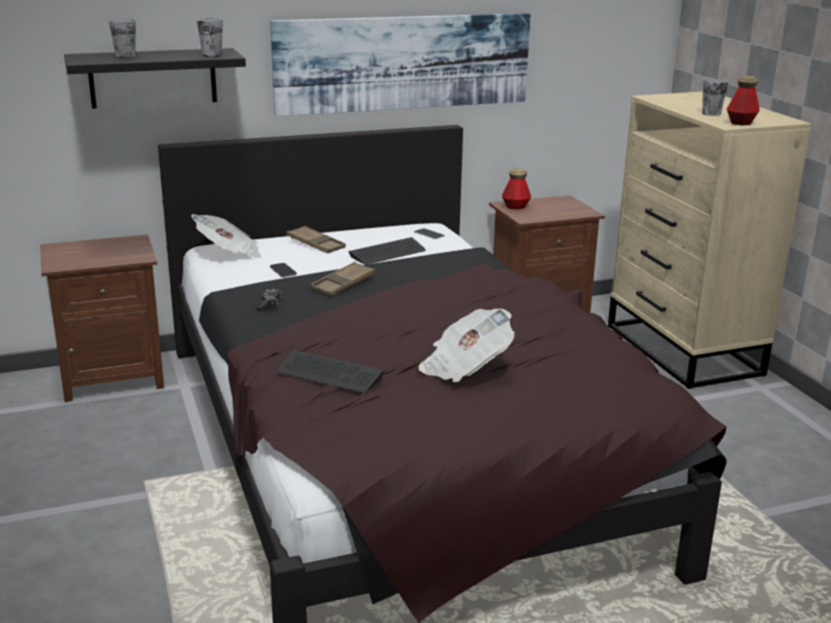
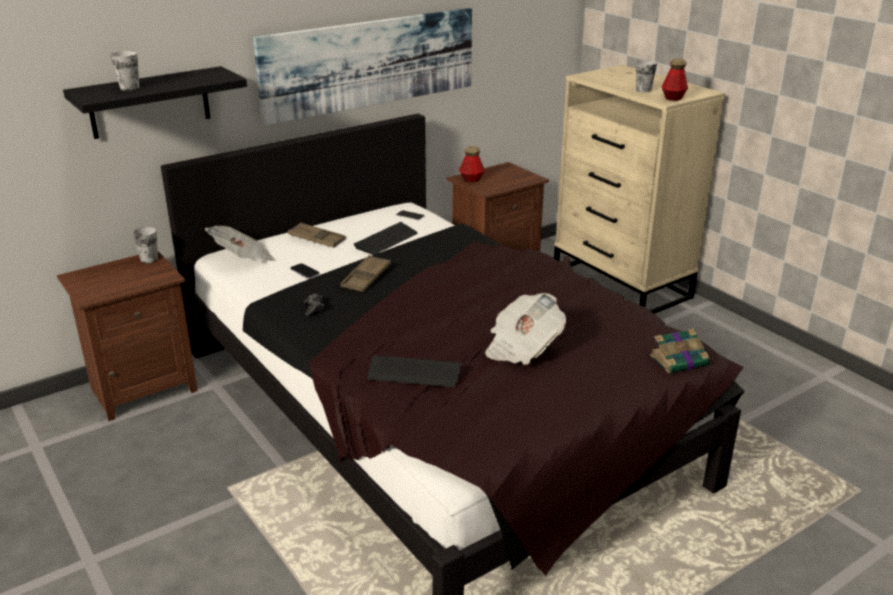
camera: 15 degrees left, 5 degrees up
cup [197,18,223,57] -> cup moved to [132,227,158,263]
none -> book [650,329,712,373]

